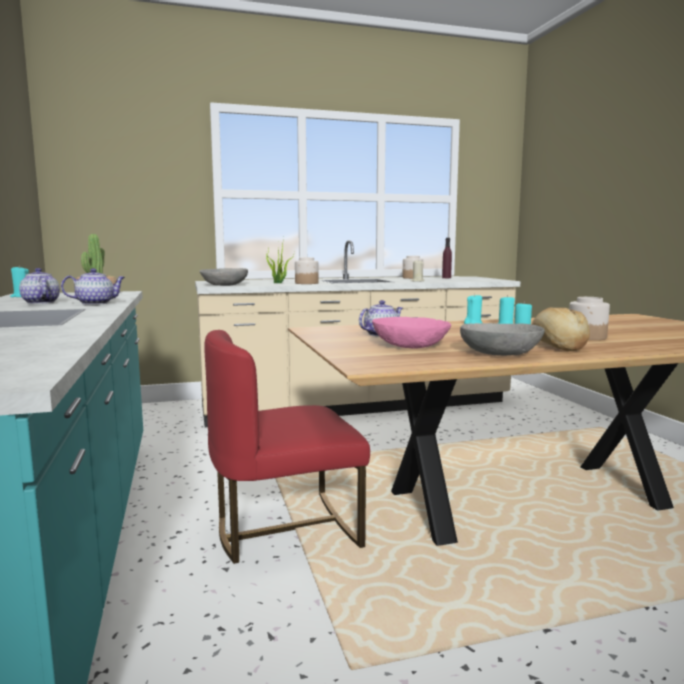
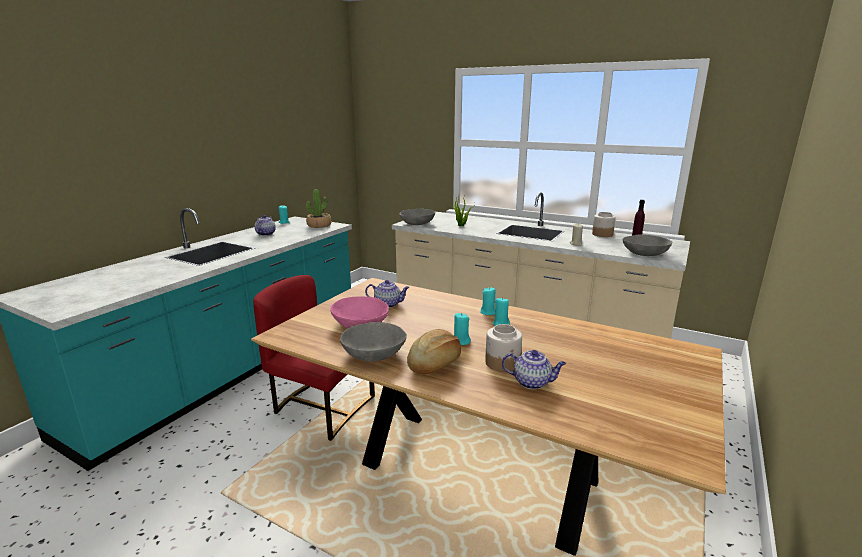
camera: 45 degrees right, 10 degrees up
teapot [61,268,125,305] -> teapot moved to [502,350,566,389]
jar [295,257,319,284] -> none
none -> grey bowl [623,235,672,256]

